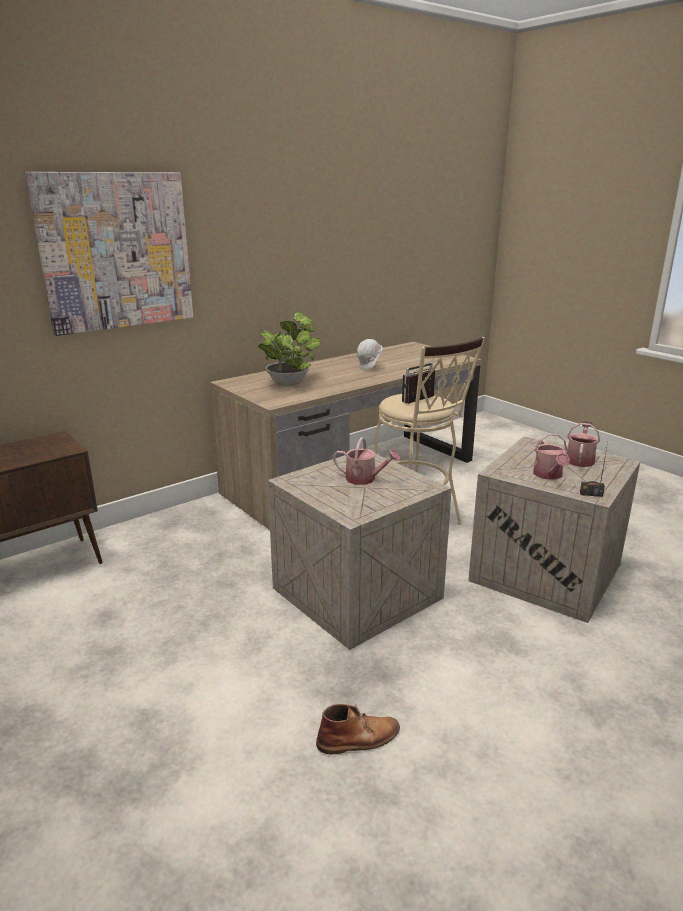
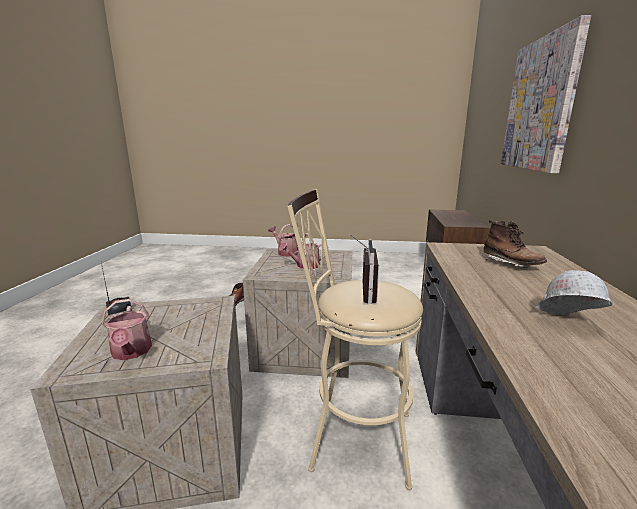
camera: 135 degrees right, 5 degrees down
potted plant [258,312,321,386] -> brown boot [483,220,547,268]
watering can [533,434,570,480] -> watering can moved to [268,224,302,257]

